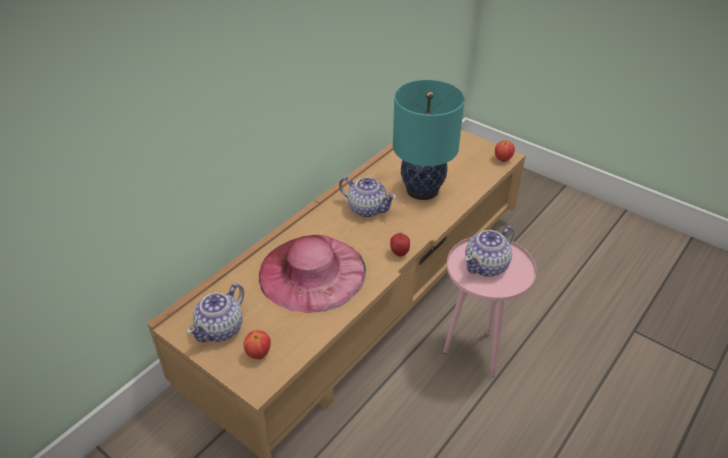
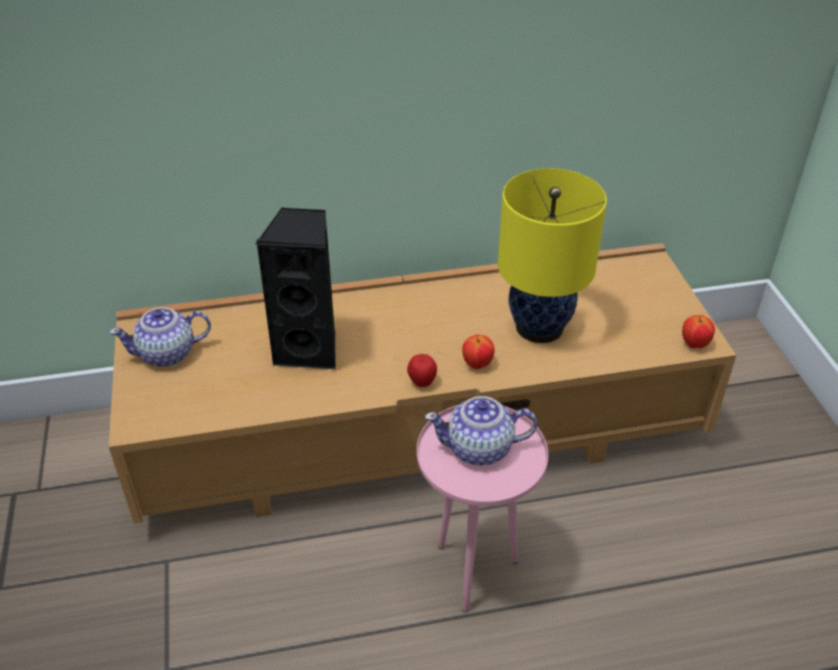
camera: 40 degrees right, 0 degrees up
apple [243,330,271,359] -> apple moved to [462,335,495,369]
pink hat [259,235,366,313] -> black speaker [256,208,336,369]
teapot [339,177,397,217] -> none
turquoise table lamp [393,80,465,200] -> yellow table lamp [498,168,607,343]

